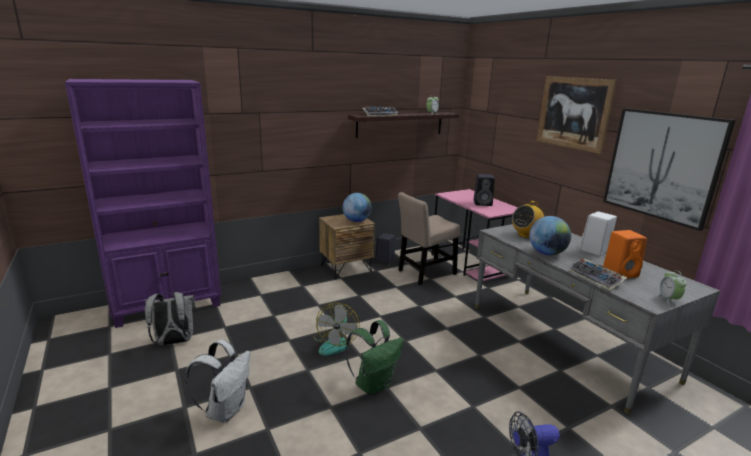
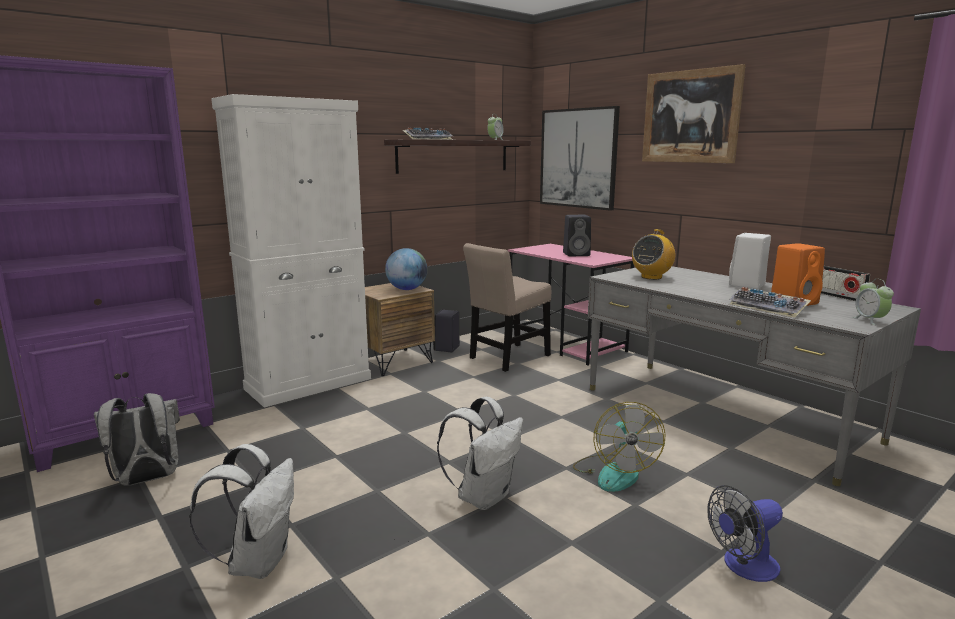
camera: 10 degrees left, 5 degrees down
fan [313,303,360,356] -> fan moved to [573,402,665,492]
green backpack [345,320,404,395] -> white backpack [437,397,524,510]
globe [529,216,571,255] -> none
picture [603,108,735,231] -> picture moved to [540,106,620,211]
none -> white cabinet [211,94,371,407]
none -> radio [821,266,870,301]

